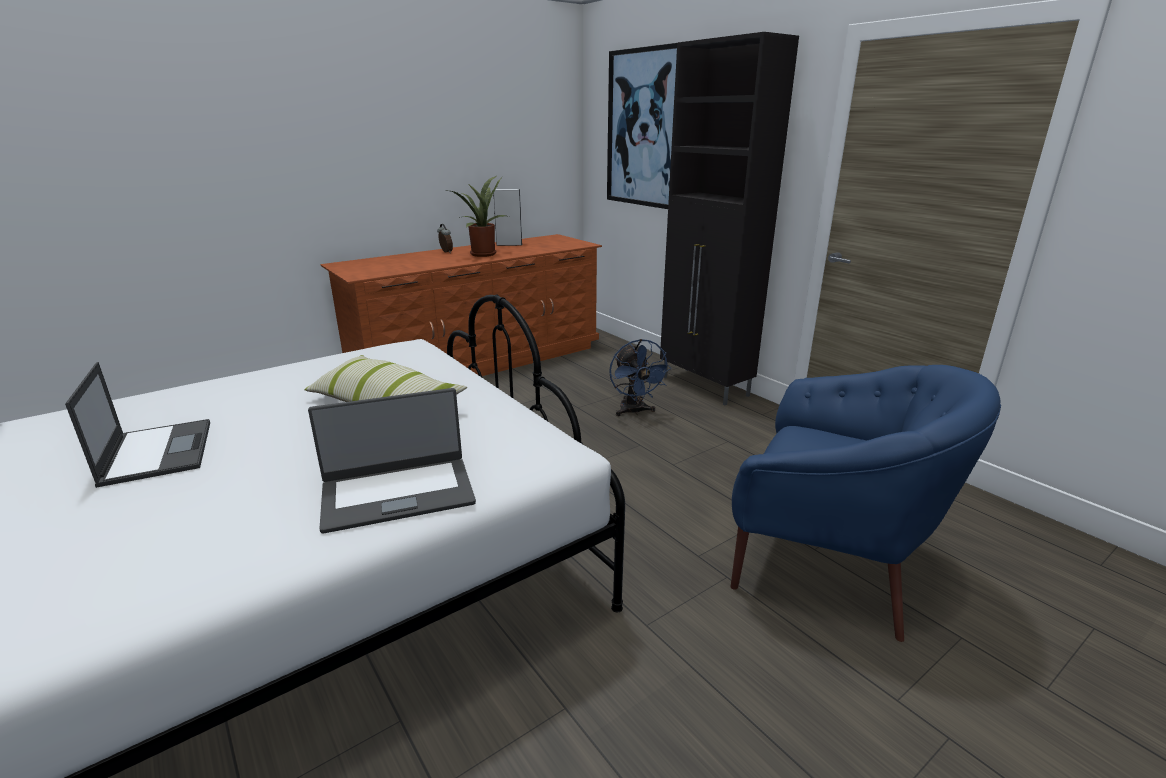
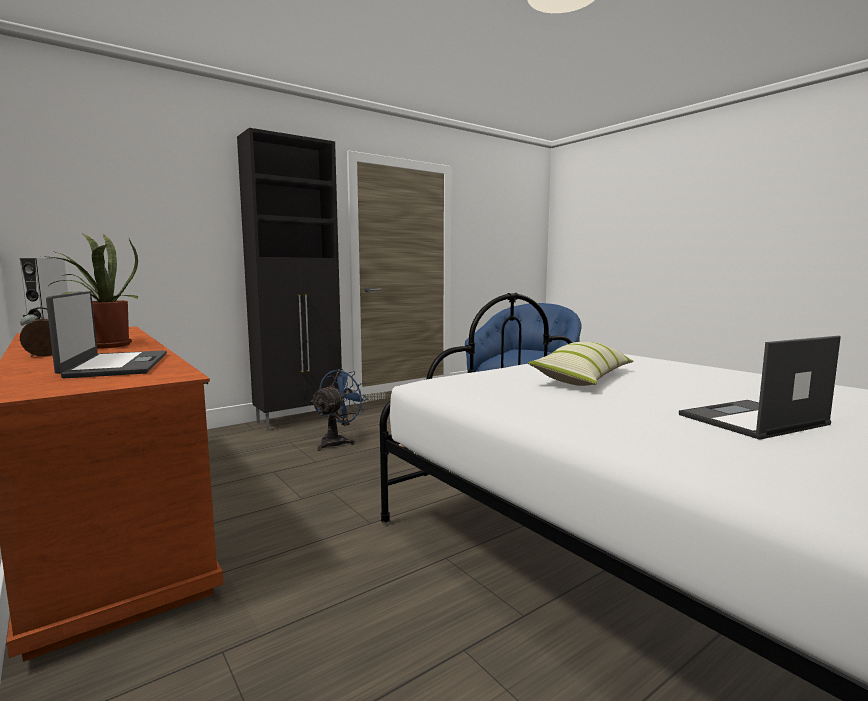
camera: 90 degrees left, 15 degrees down
laptop [308,388,476,534] -> laptop moved to [46,291,167,378]
picture [607,43,677,209] -> none
blue fan [609,339,672,416] -> blue fan turned 45 degrees counterclockwise [310,369,368,451]

